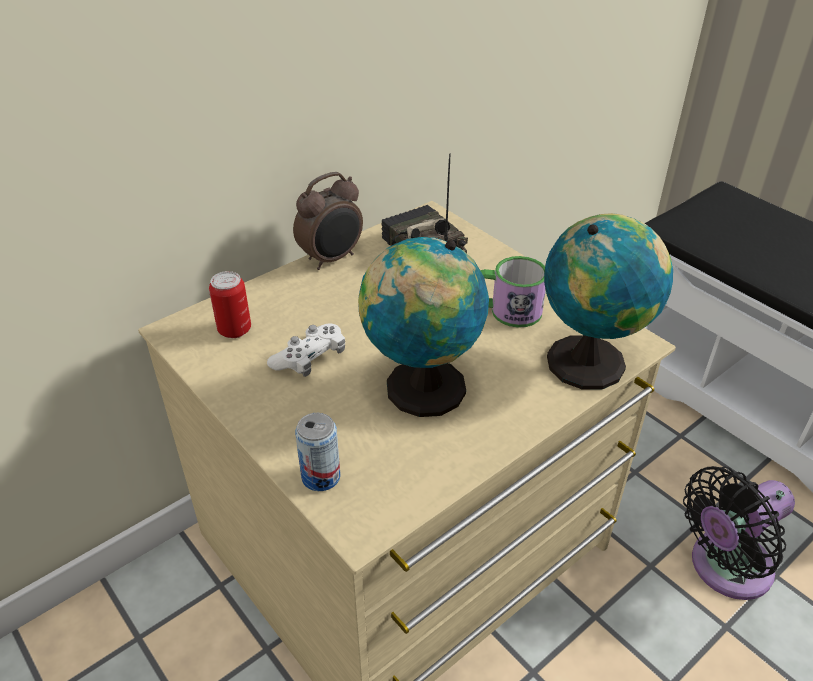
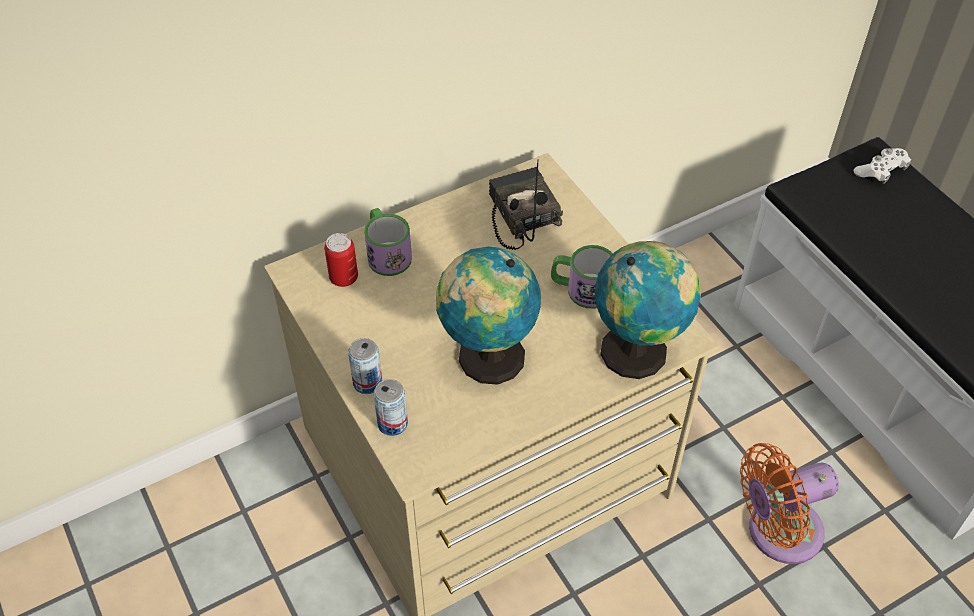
camera: 10 degrees right, 10 degrees up
white game controller [267,323,345,377] -> white game controller moved to [854,148,911,184]
alarm clock [293,172,363,270] -> none
black fan [683,466,795,600] -> orange fan [740,443,839,564]
none -> can [348,338,382,394]
none -> mug [364,208,412,276]

